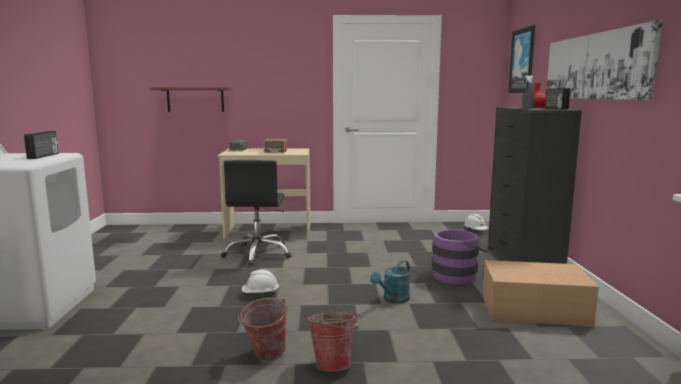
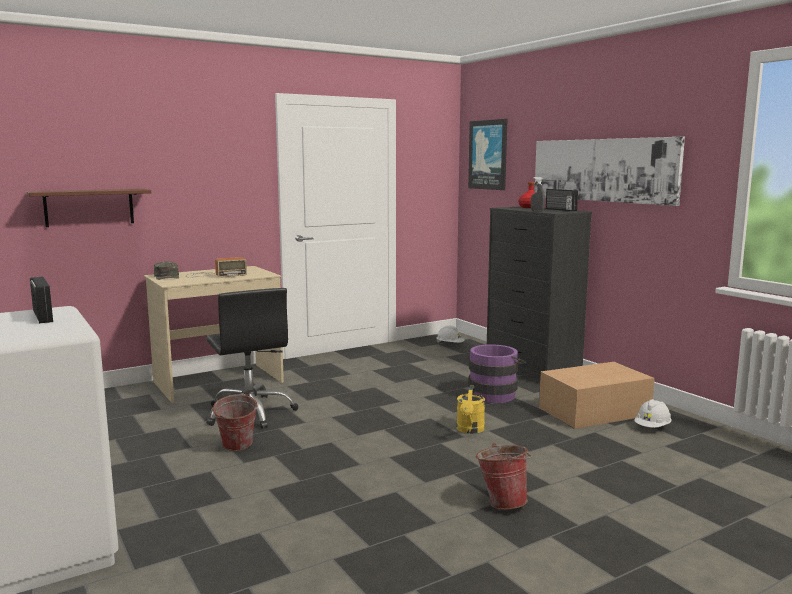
camera: 30 degrees left, 0 degrees up
bucket [238,298,287,360] -> bucket moved to [211,393,258,451]
white hard hat [242,270,280,293] -> white hard hat moved to [634,399,671,428]
turquoise watering can [370,260,410,304] -> yellow watering can [456,385,485,434]

